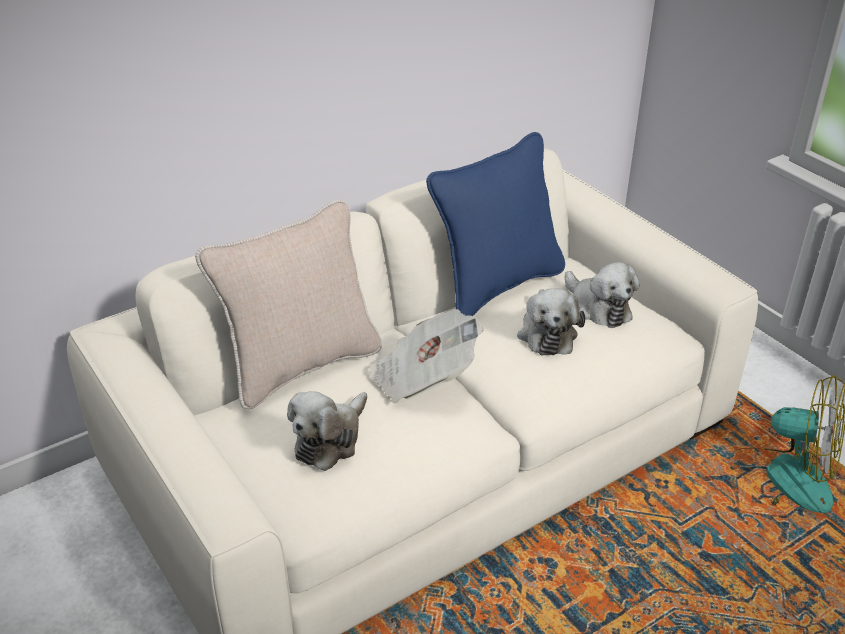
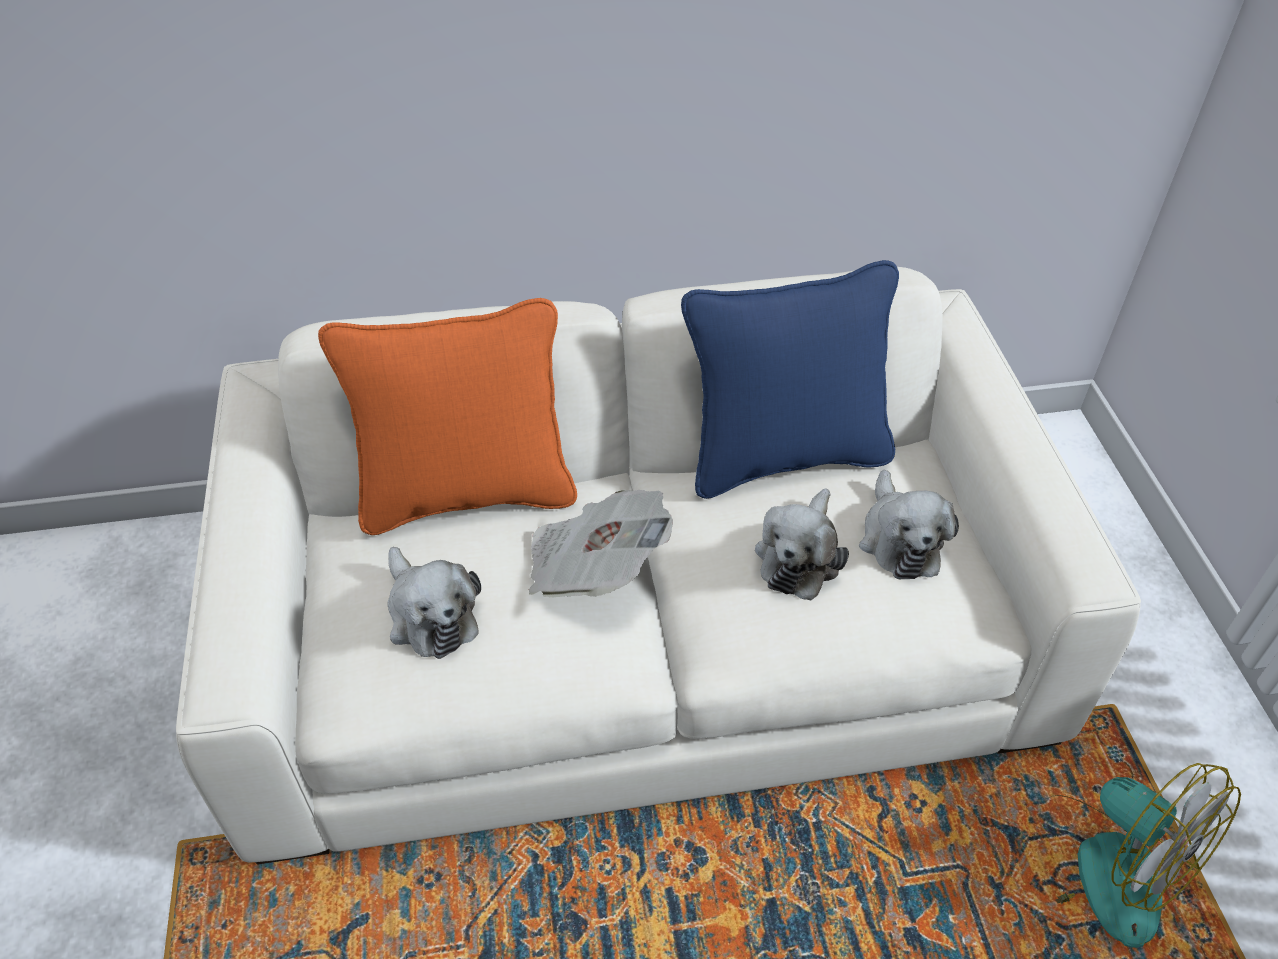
camera: 25 degrees right, 10 degrees up
beige pillow [195,199,382,409] -> orange pillow [318,298,577,535]
plush toy [287,391,367,471] -> plush toy turned 90 degrees counterclockwise [388,547,481,659]

